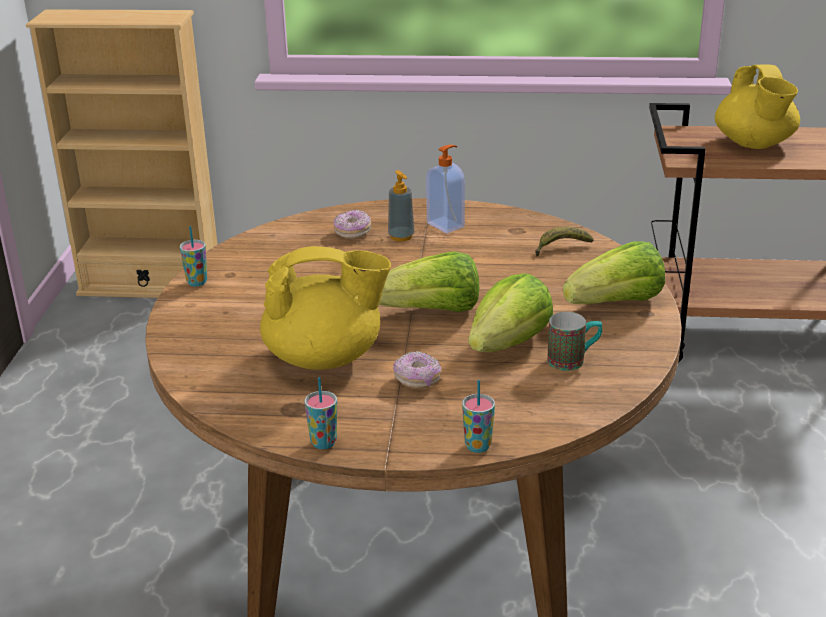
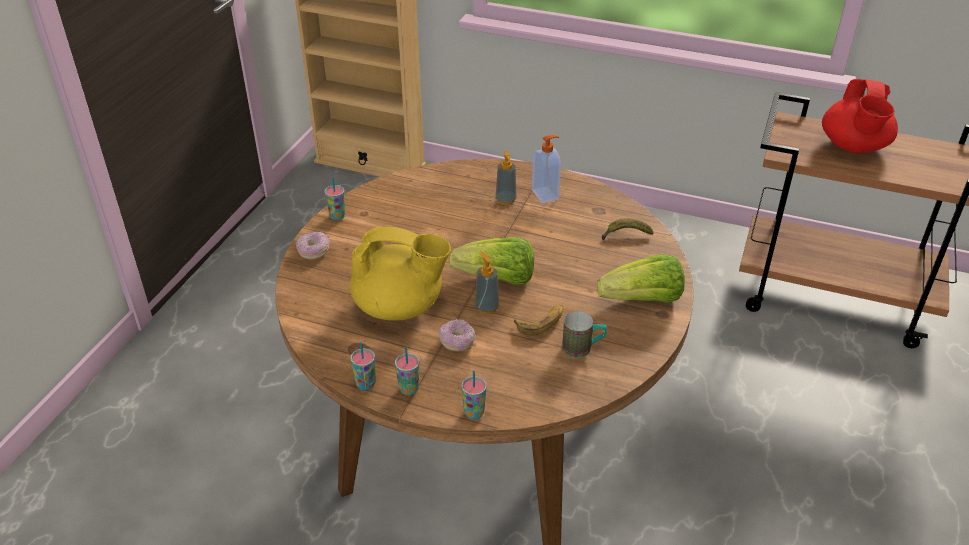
camera: 15 degrees right, 10 degrees up
donut [333,210,371,239] -> donut moved to [296,232,329,260]
lettuce [468,273,553,352] -> banana [514,305,563,336]
yellow teapot [715,64,800,149] -> red teapot [822,79,898,153]
none -> cup [395,347,419,395]
none -> soap dispenser [475,252,499,314]

